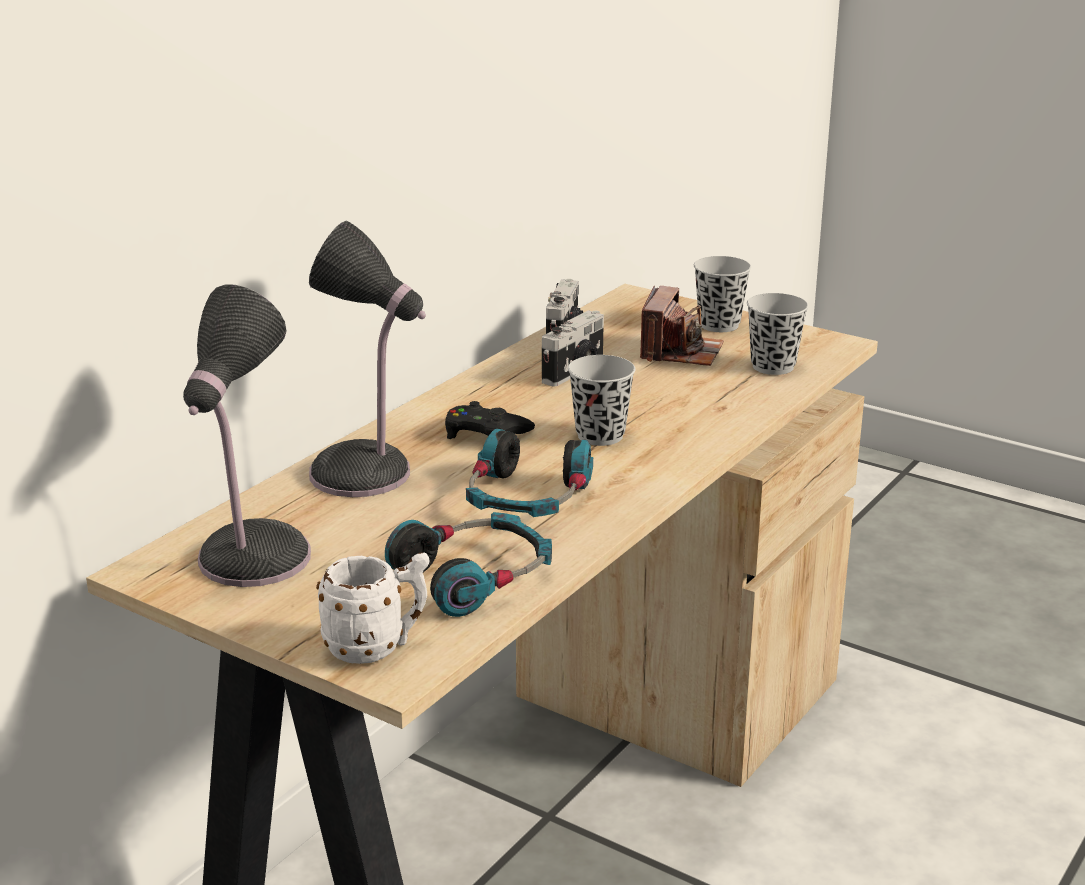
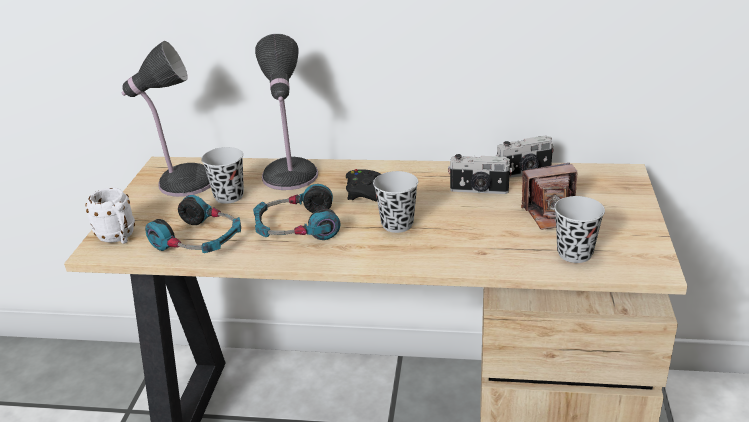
camera: 65 degrees right, 5 degrees up
black cup [694,256,751,332] -> black cup moved to [201,147,244,204]

